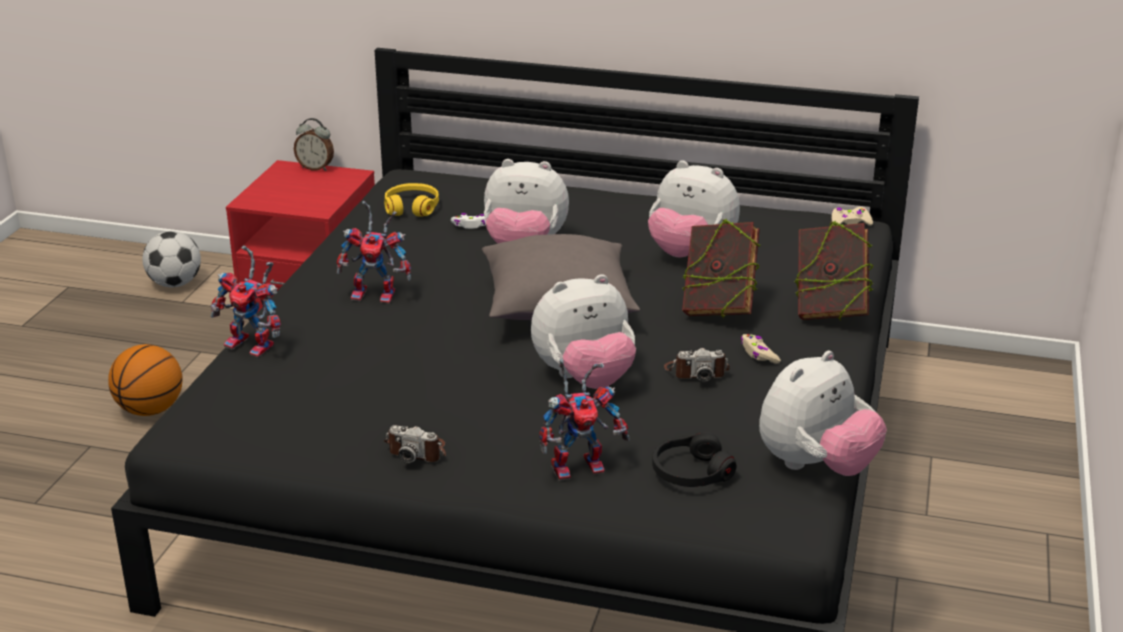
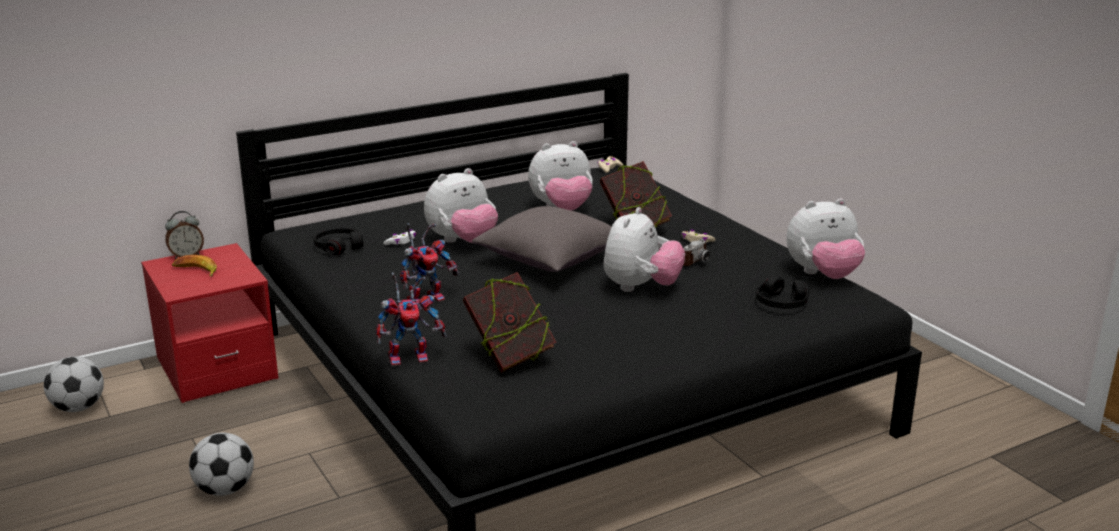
camera: 45 degrees left, 5 degrees down
basketball [108,344,183,416] -> football [189,432,254,496]
yellow headphones [384,183,439,216] -> black headphones [314,227,363,255]
camera [384,425,446,463] -> none
toy robot [539,359,630,481] -> none
plush toy [759,351,887,476] -> plush toy turned 75 degrees clockwise [786,198,865,279]
book [794,221,874,320] -> book moved to [463,272,556,373]
none -> banana [172,255,217,277]

